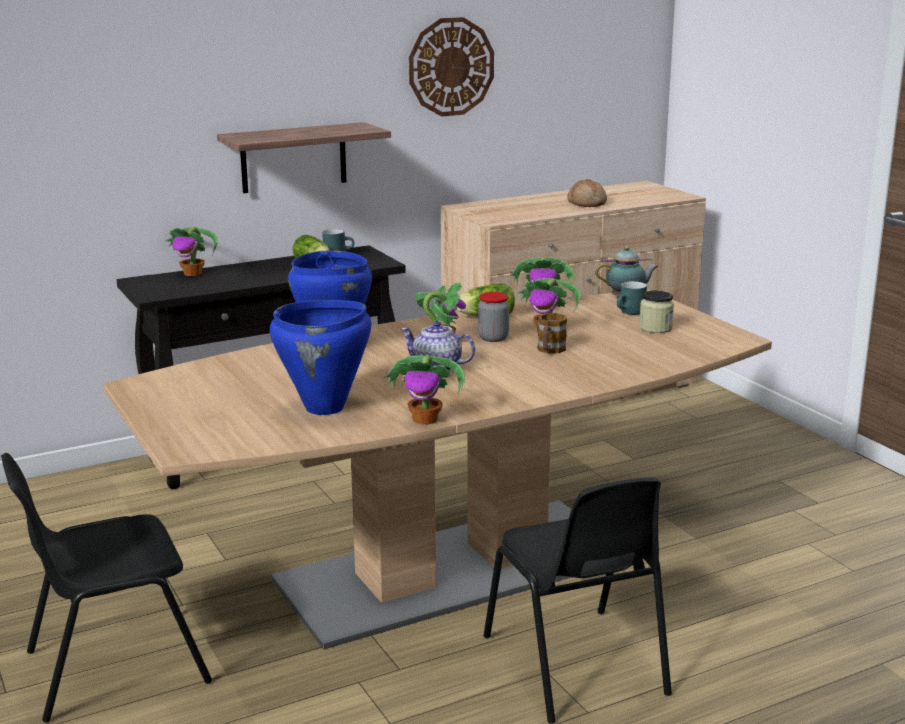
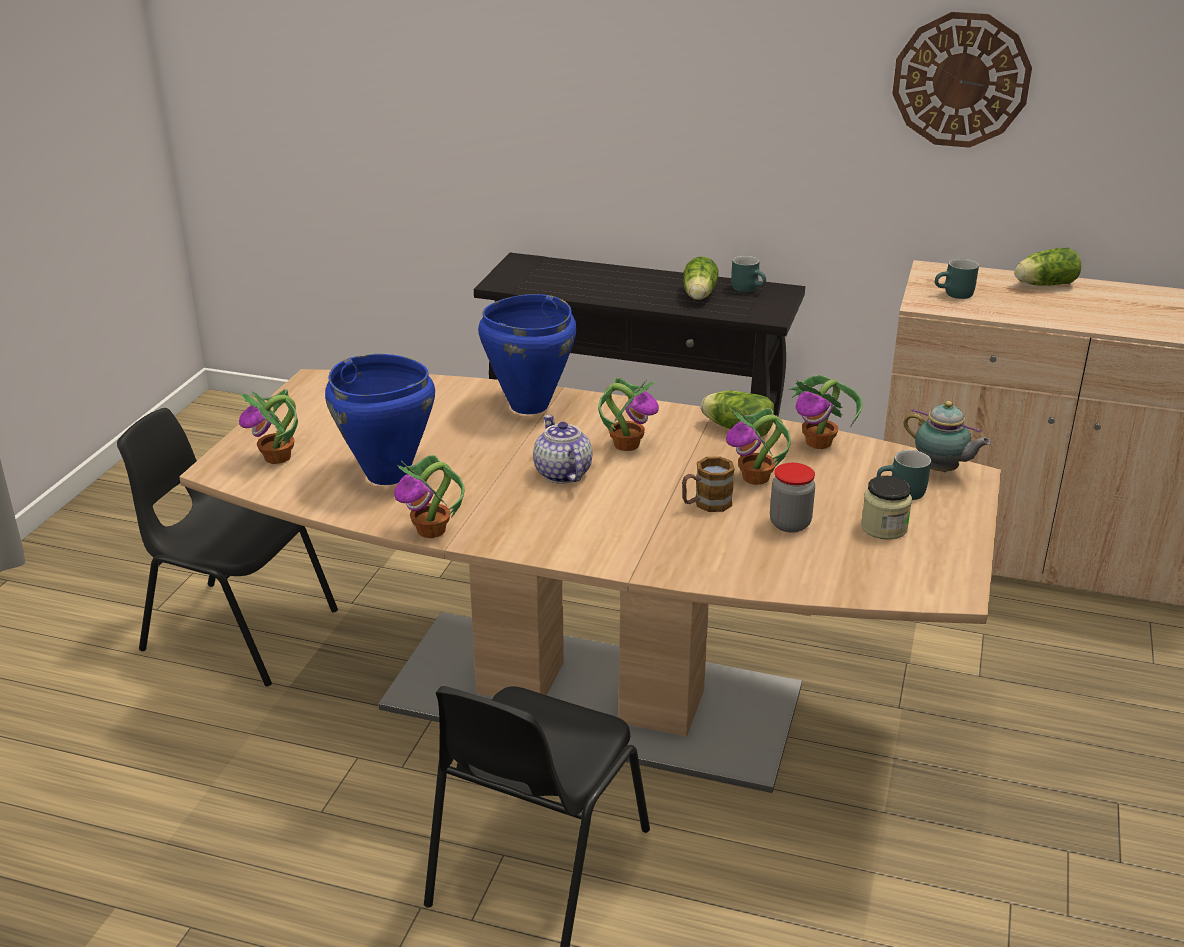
camera: 45 degrees right, 10 degrees up
potted plant [165,227,218,276] -> potted plant moved to [239,389,298,464]
shelf [217,122,391,193] -> none
jar [478,292,509,342] -> jar moved to [770,463,815,533]
bread [567,179,607,207] -> none
none -> turquoise mug [935,258,979,299]
none -> lettuce [1014,248,1081,286]

